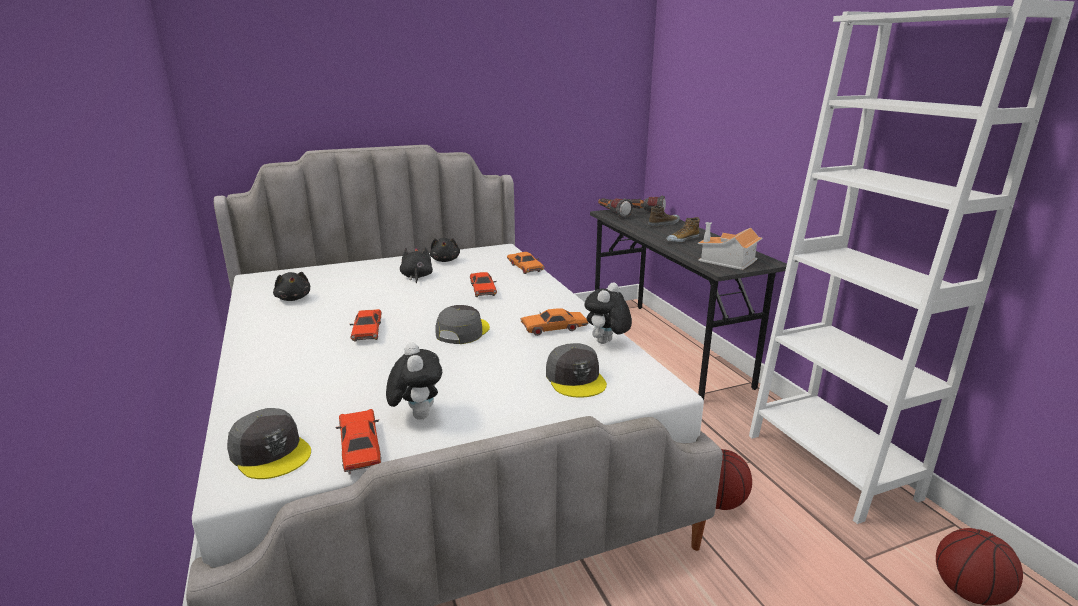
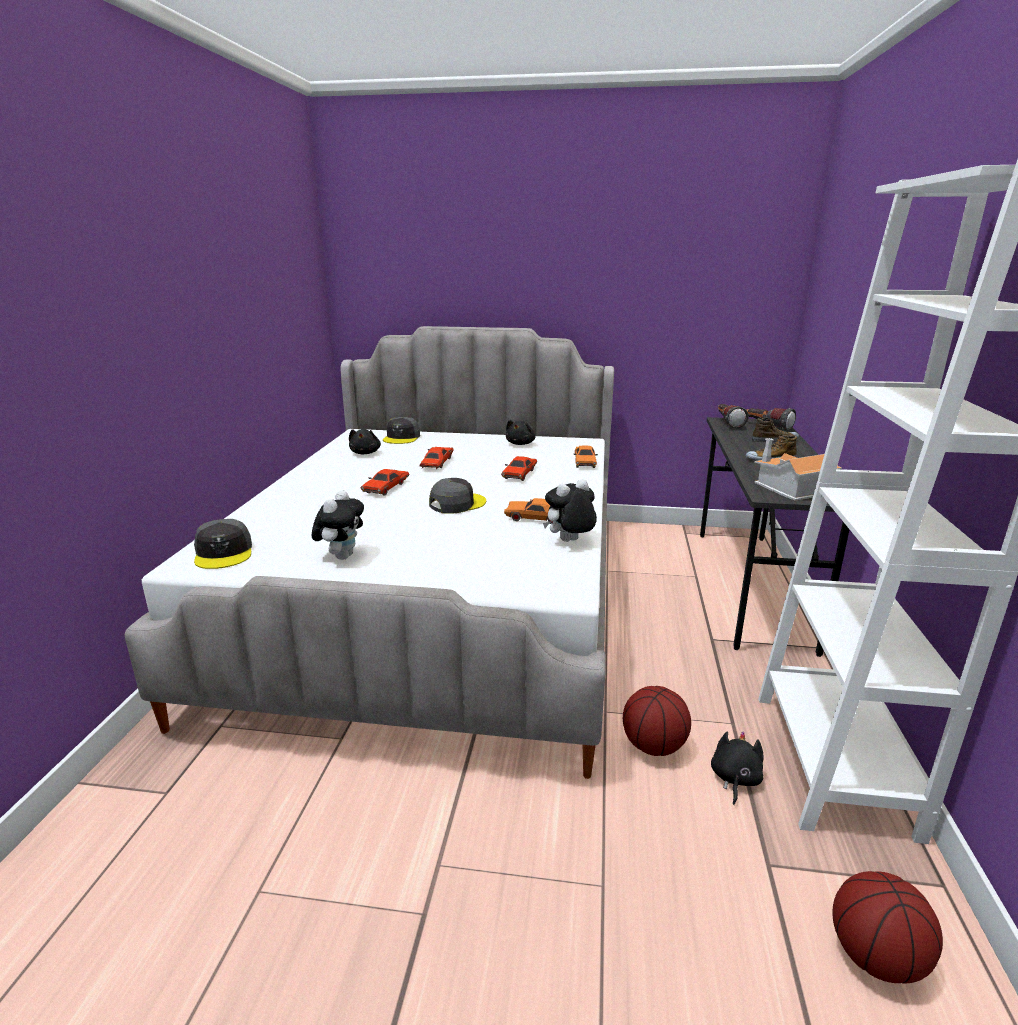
camera: 30 degrees right, 0 degrees up
red toy car [335,409,381,475] -> red toy car moved to [419,447,454,470]
black plush toy [400,247,433,284] -> black plush toy moved to [711,731,764,805]
grey cap [546,343,607,397] -> grey cap moved to [383,417,420,444]

